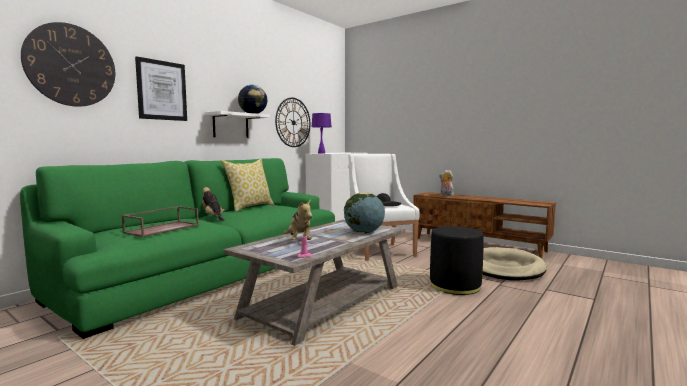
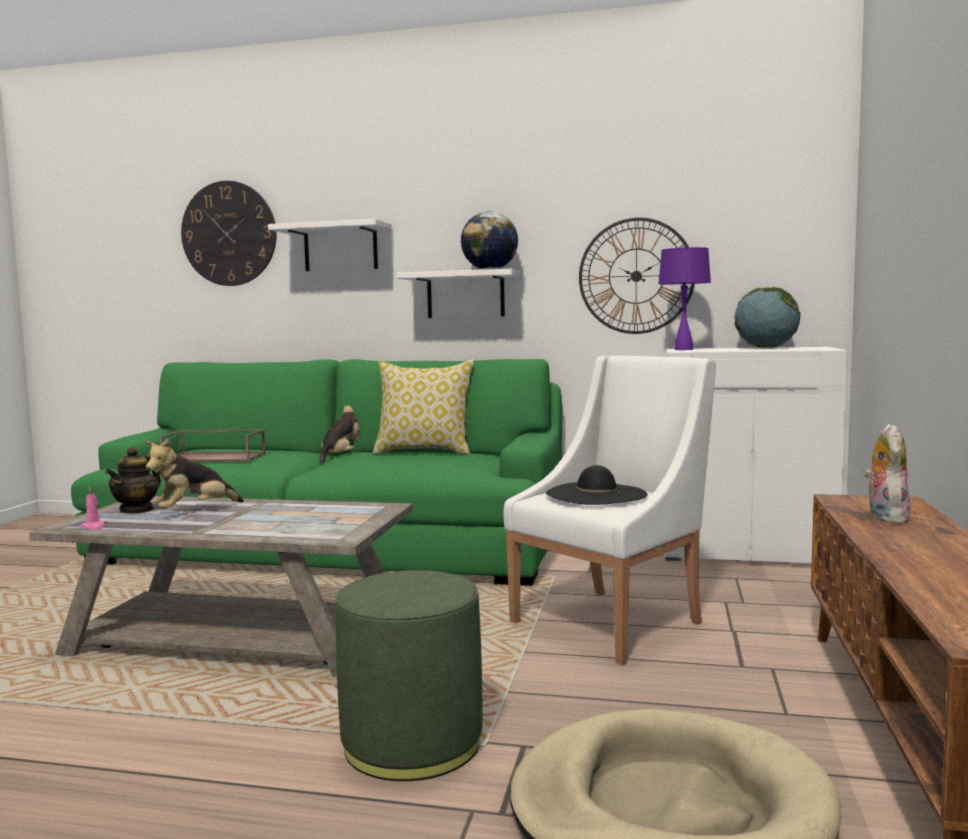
camera: 65 degrees right, 0 degrees up
picture [135,56,187,121] -> white shelf [268,219,392,271]
globe [344,192,385,234] -> globe moved to [734,286,800,348]
black ottoman [430,226,484,295] -> green ottoman [335,570,482,781]
none -> teapot [105,447,161,514]

